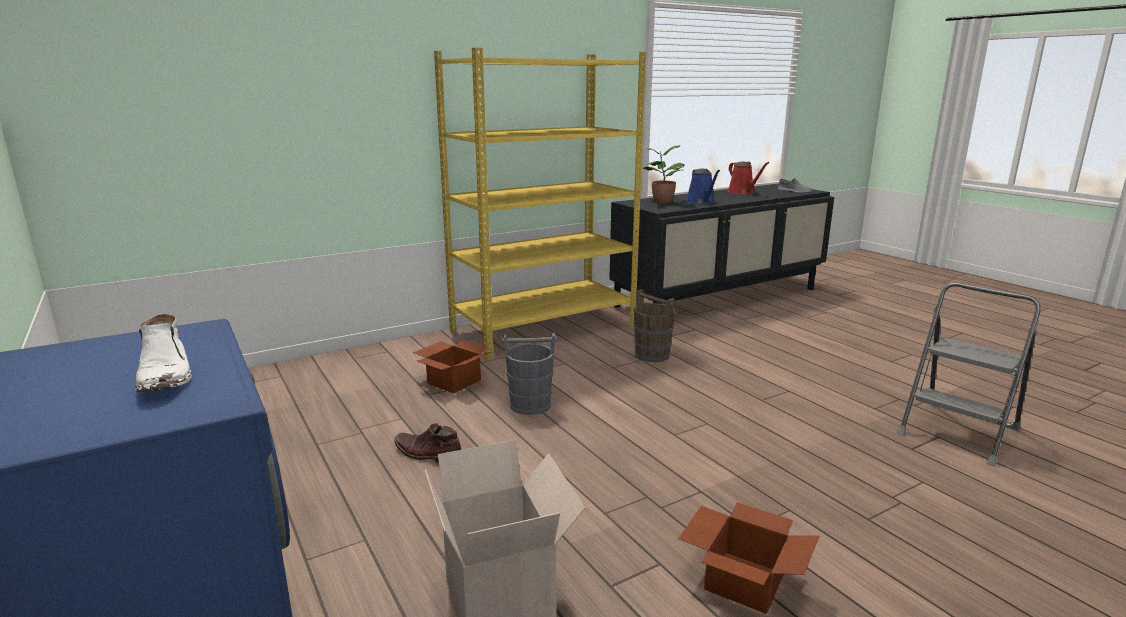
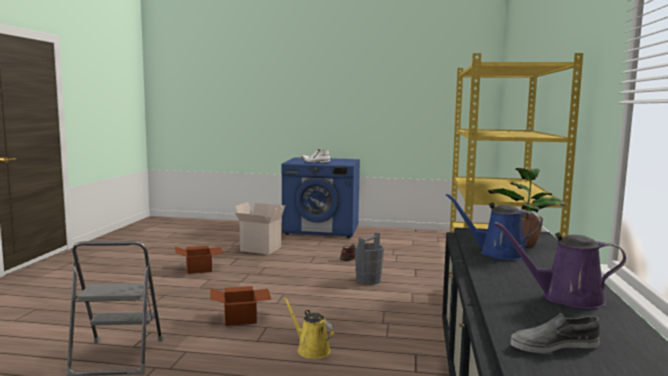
camera: 130 degrees right, 10 degrees down
cardboard box [413,340,491,393] -> cardboard box moved to [210,286,272,326]
brown bucket [634,289,675,362] -> none
red watering can [728,161,769,194] -> purple watering can [494,222,626,309]
none -> yellow watering can [283,297,334,359]

